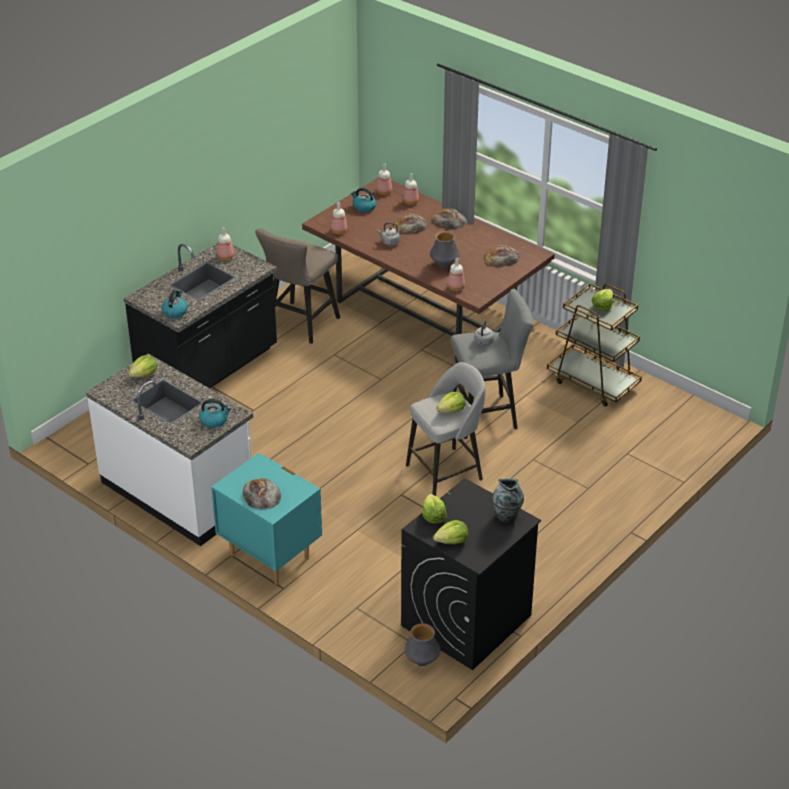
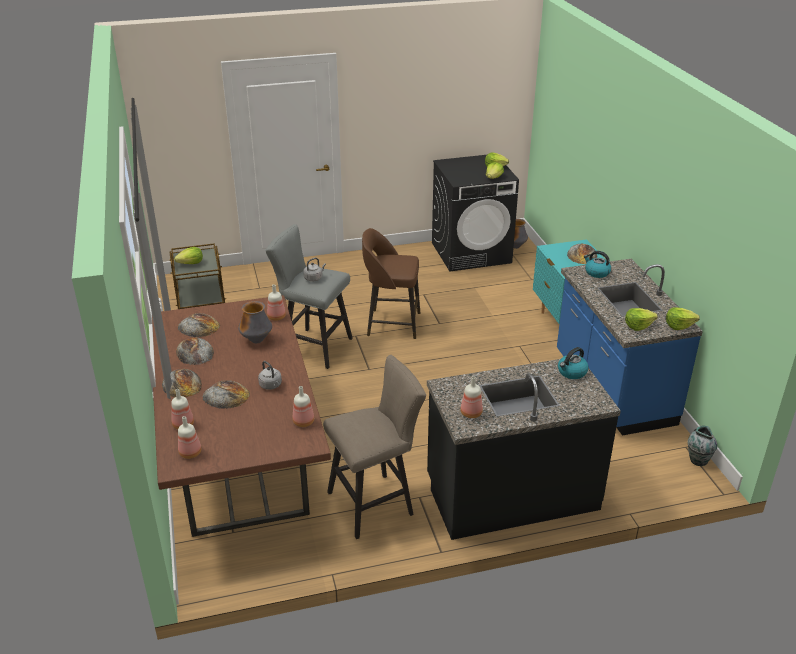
camera: 145 degrees left, 5 degrees down
white counter [86,354,253,546] -> blue counter [557,259,703,436]
kettle [351,188,376,213] -> none
grey stool [406,362,486,496] -> brown stool [362,228,420,339]
lettuce [436,392,465,413] -> lettuce moved to [666,307,700,330]
vase [492,479,524,522] -> vase moved to [688,425,717,466]
none -> bread [176,337,214,365]

